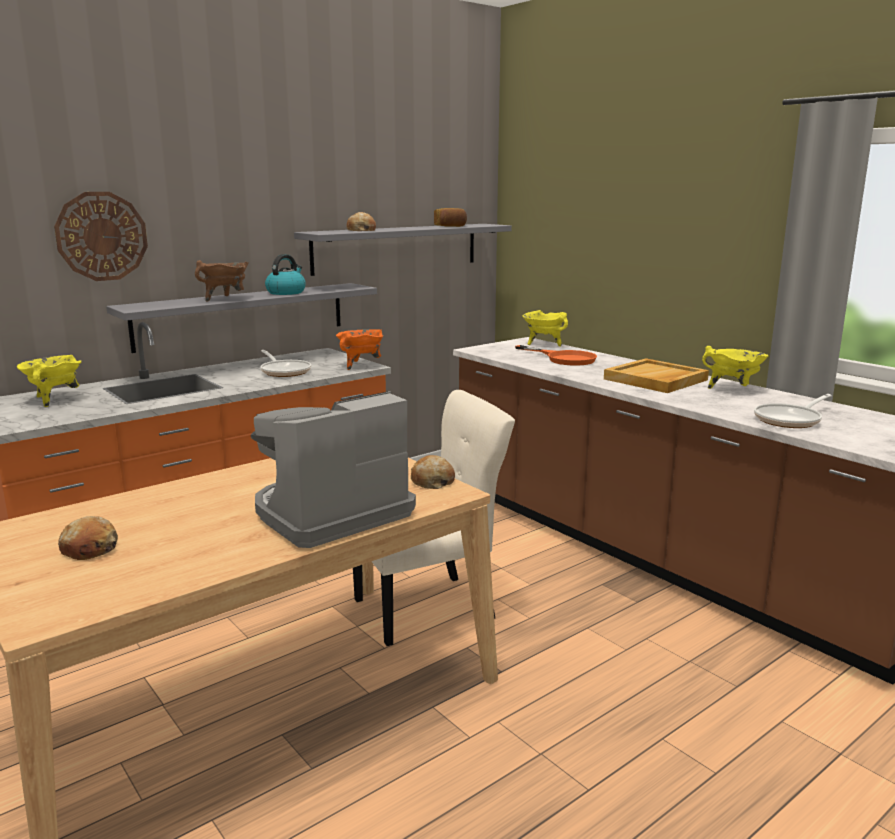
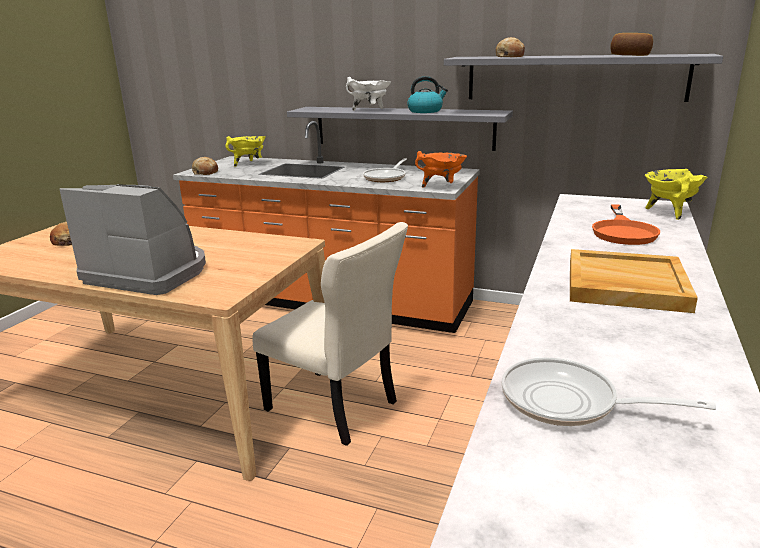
camera: 60 degrees right, 5 degrees up
wall clock [54,192,148,281] -> none
brown cooking pot [195,260,248,302] -> white cooking pot [346,77,391,111]
bread [411,455,455,489] -> bread moved to [192,157,218,175]
yellow cooking pot [702,346,768,389] -> none

